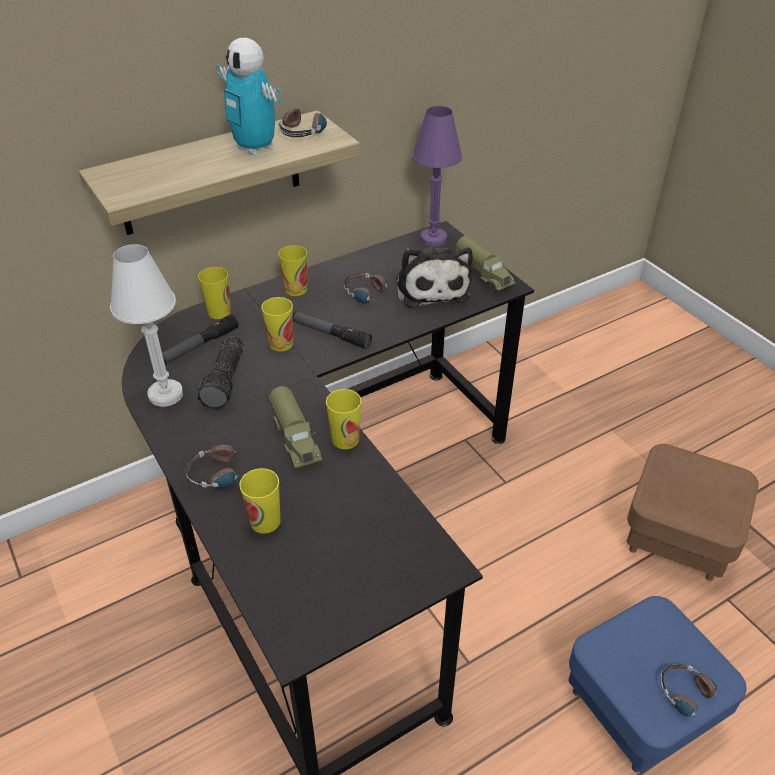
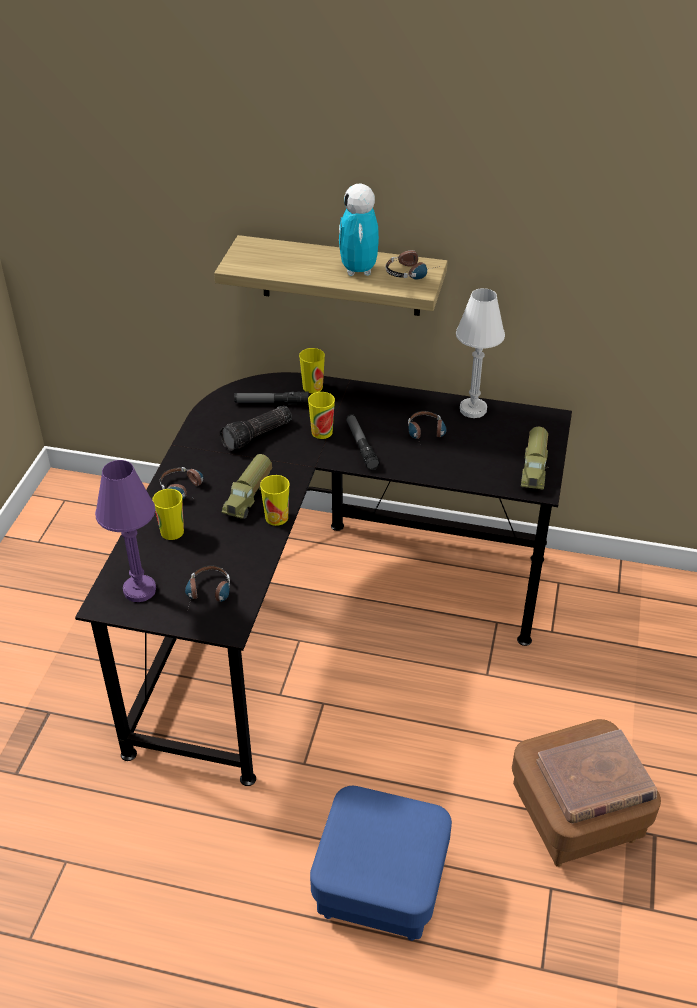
camera: 45 degrees right, 0 degrees up
white table lamp [110,244,183,407] -> white table lamp moved to [456,288,505,418]
cup [278,245,307,296] -> none
plush toy [396,247,473,308] -> none
purple table lamp [412,106,462,247] -> purple table lamp moved to [95,460,156,602]
headphones [660,664,717,727] -> headphones moved to [185,565,230,612]
none -> brown book [536,729,657,824]

